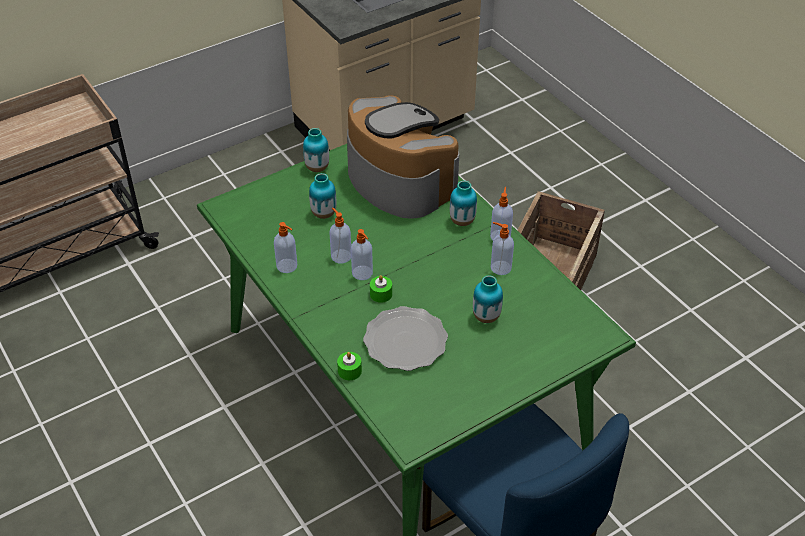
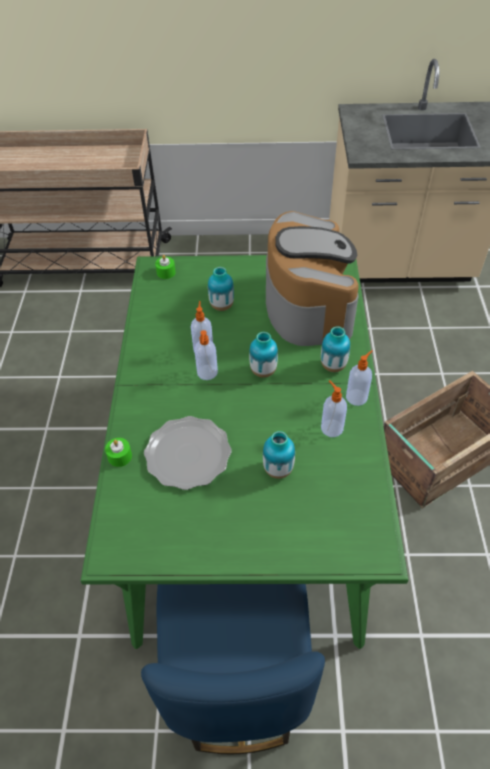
camera: 35 degrees right, 5 degrees up
soap dispenser [274,222,297,273] -> none
vase [303,128,329,172] -> vase moved to [249,332,278,378]
green candle [370,275,392,303] -> green candle moved to [155,255,176,279]

